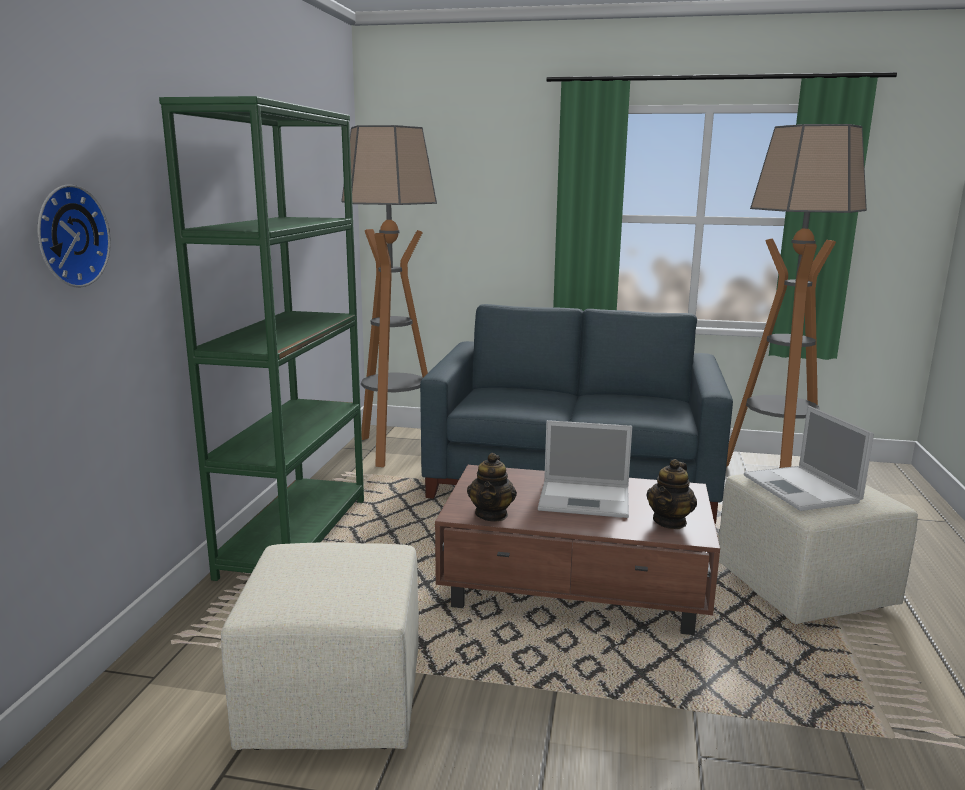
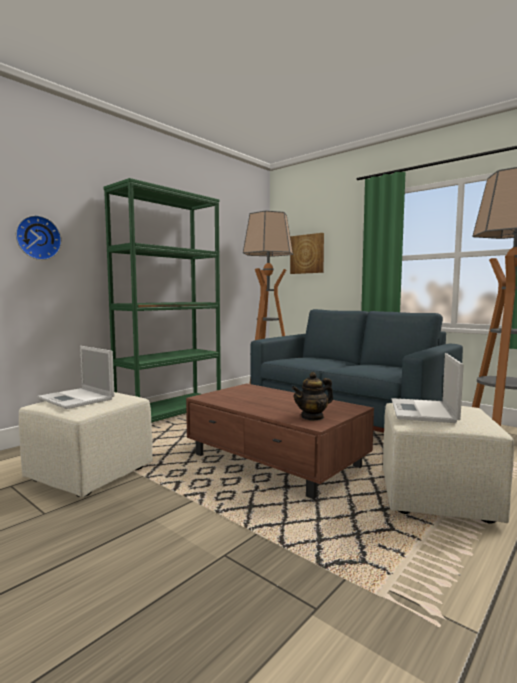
camera: 30 degrees right, 10 degrees down
teapot [467,453,517,522] -> none
laptop [538,420,632,518] -> laptop moved to [37,346,114,409]
none -> picture [290,233,324,274]

